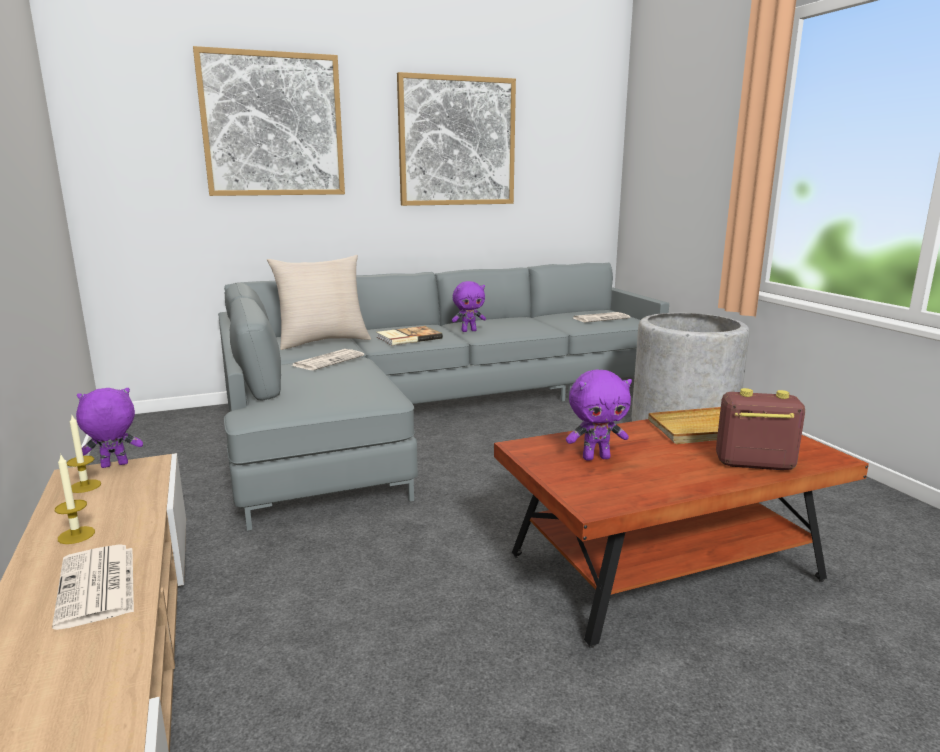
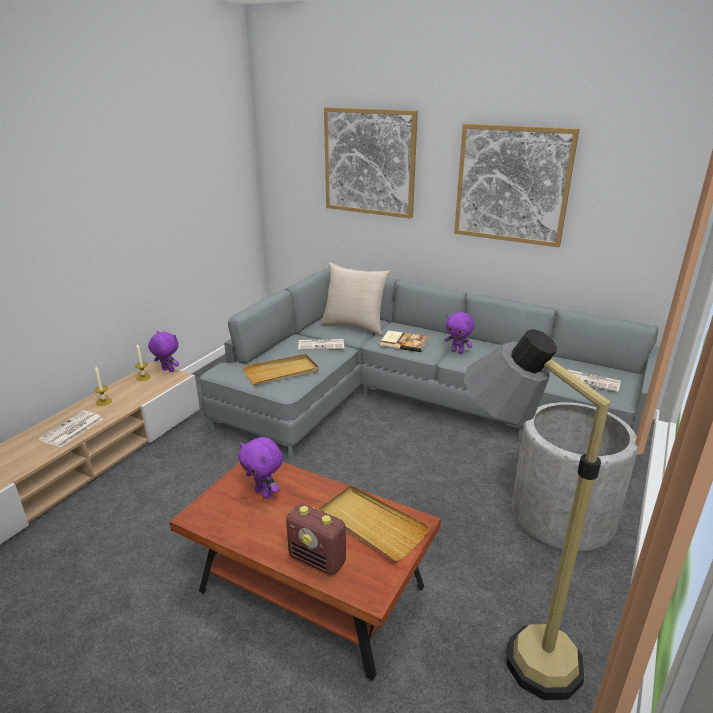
camera: 50 degrees right, 10 degrees up
radio [716,388,805,470] -> radio turned 150 degrees clockwise [286,503,346,575]
none -> beige tray [243,354,319,385]
none -> floor lamp [463,329,610,700]

